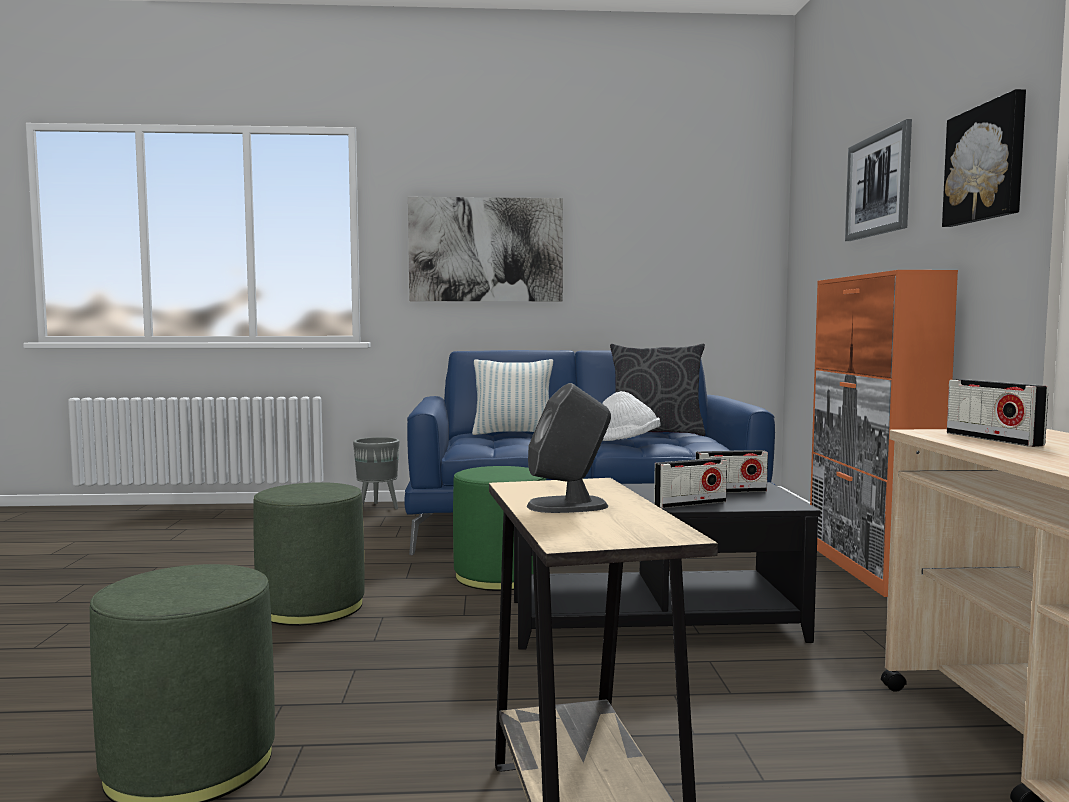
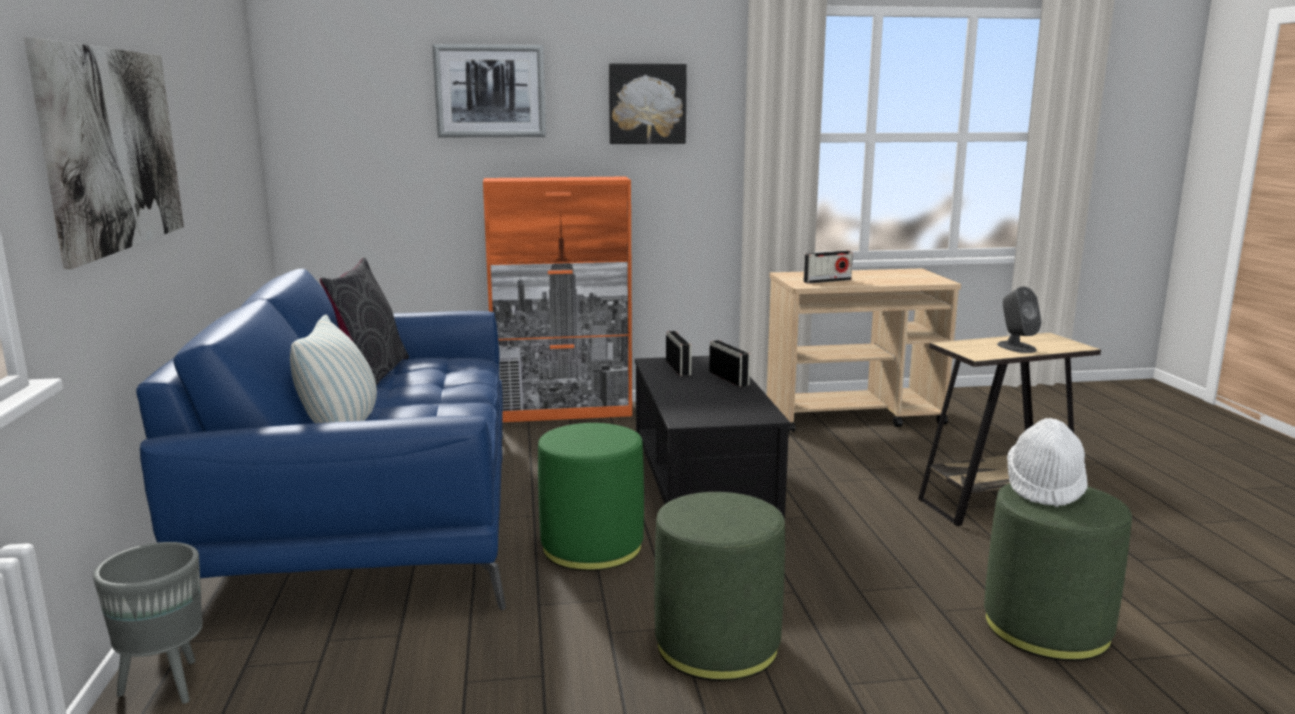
camera: 95 degrees left, 10 degrees up
white hat [602,391,660,441] -> white hat moved to [1007,418,1087,507]

